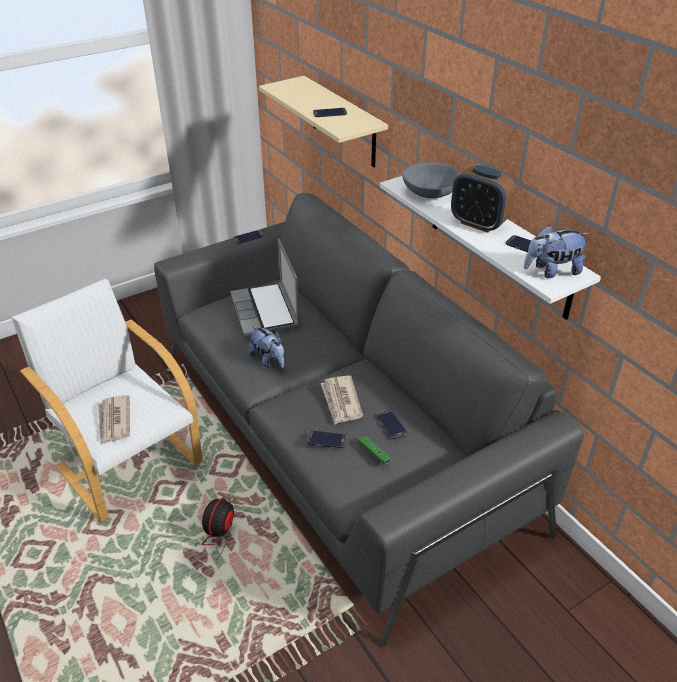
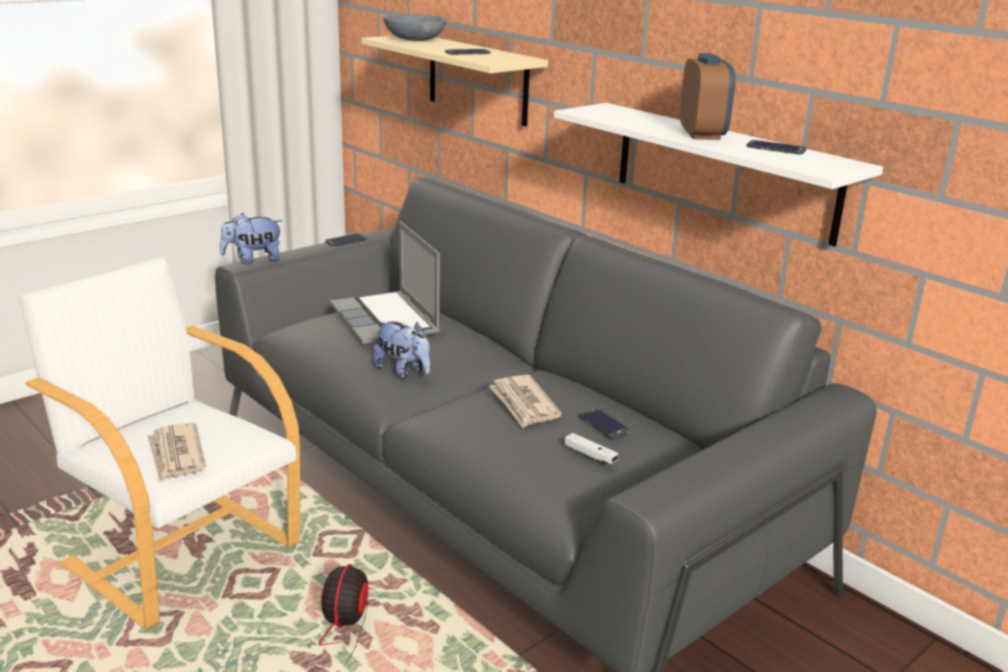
camera: 10 degrees left, 15 degrees down
phone [307,430,347,448] -> none
green game controller [359,436,391,465] -> white game controller [565,433,618,464]
grey bowl [402,163,460,198] -> grey bowl moved to [383,15,446,41]
alarm clock [451,165,516,233] -> alarm clock turned 120 degrees counterclockwise [680,53,735,140]
plush toy [524,225,590,278] -> plush toy moved to [220,213,283,264]

